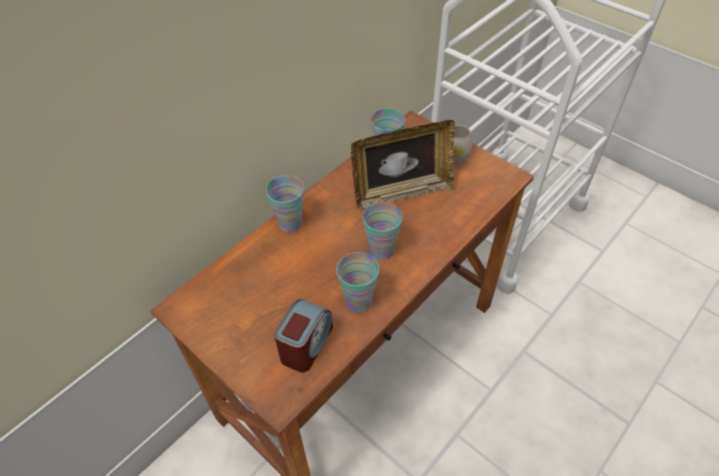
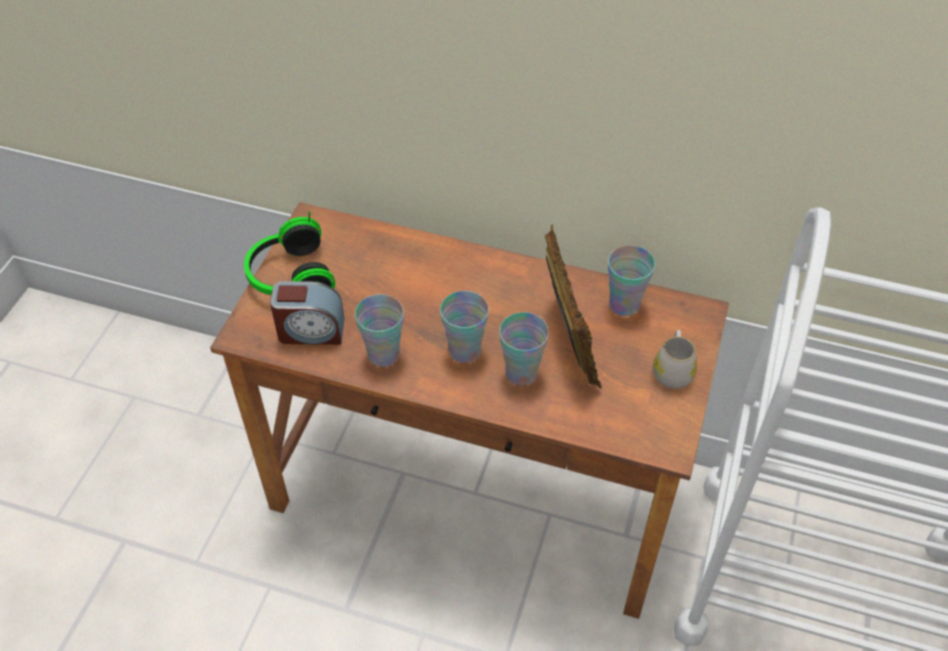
camera: 65 degrees right, 0 degrees up
cup [266,175,304,232] -> cup moved to [499,312,549,385]
picture frame [351,120,455,210] -> picture frame turned 150 degrees counterclockwise [545,224,602,389]
none -> headphones [244,211,335,295]

